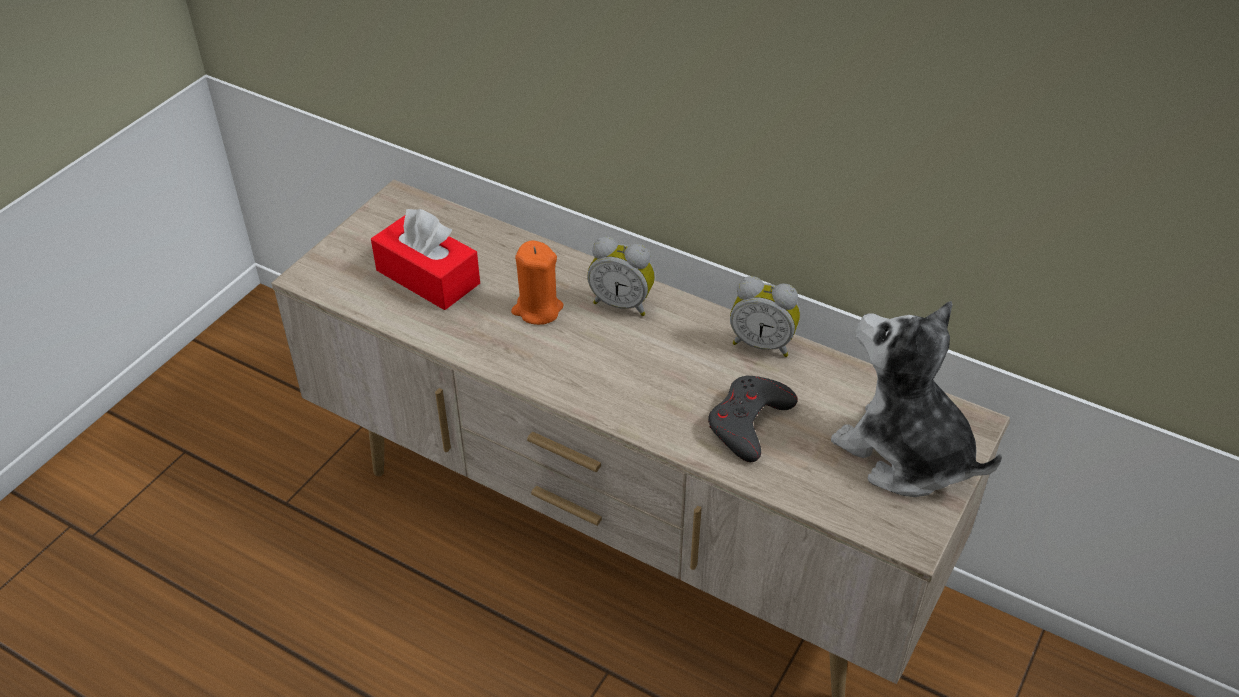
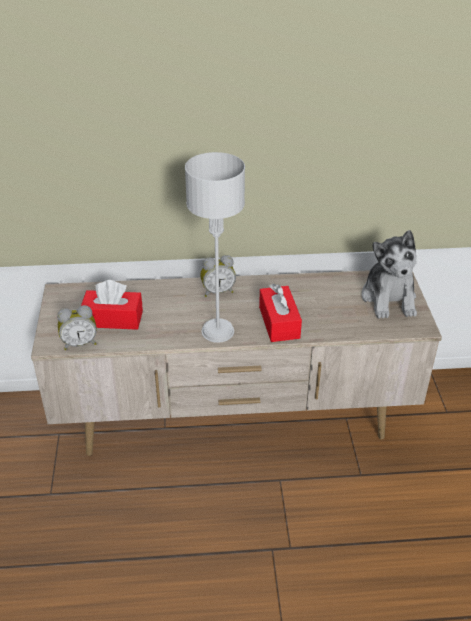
camera: 35 degrees left, 5 degrees down
orange candle [511,240,564,325] -> none
grey game controller [708,376,798,462] -> none
alarm clock [730,276,800,357] -> alarm clock moved to [57,305,97,350]
plush toy [831,301,1002,497] -> plush toy turned 105 degrees counterclockwise [362,230,417,319]
none -> grey table lamp [185,152,245,343]
none -> red tissue box [259,284,302,342]

